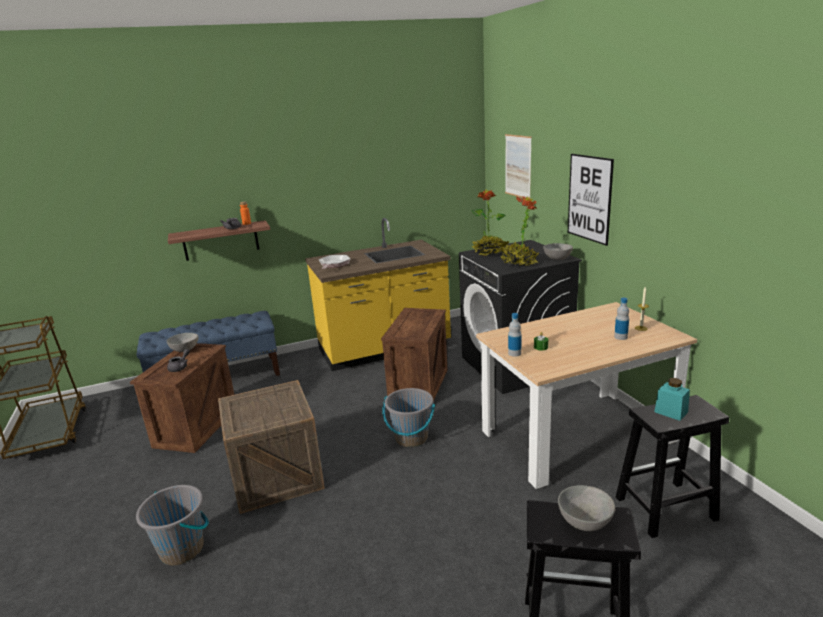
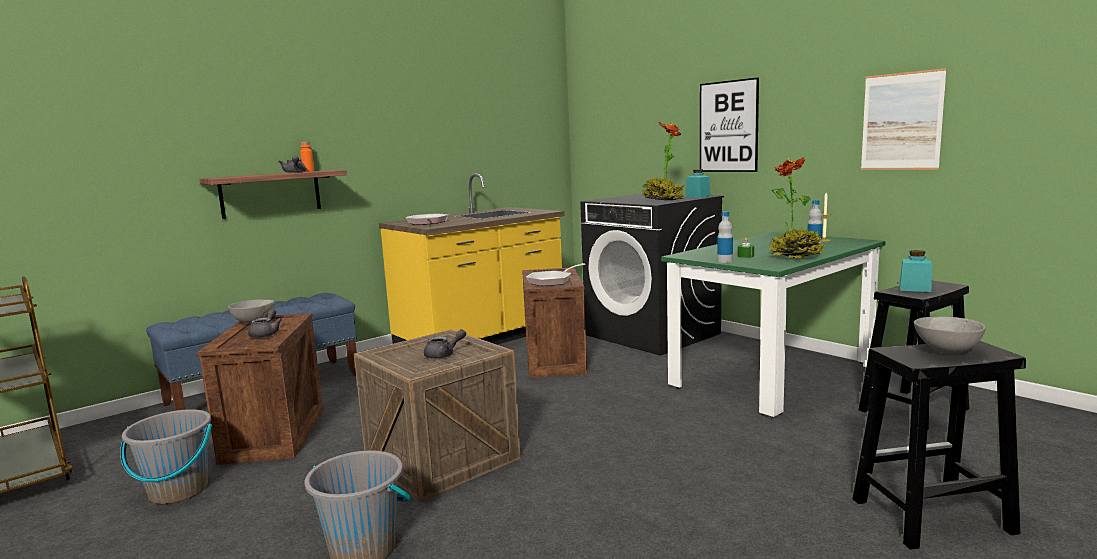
camera: 20 degrees left, 10 degrees down
grey bucket [382,388,435,447] -> grey bucket moved to [120,409,212,504]
potted plant [471,190,509,256] -> potted plant moved to [769,157,825,258]
beige dining table [476,302,697,489] -> green dining table [661,232,886,417]
picture [505,134,532,199] -> picture moved to [861,68,947,170]
grey bowl [543,243,573,260] -> turquoise jar [686,169,711,198]
none -> grey teapot [424,329,466,359]
none -> frying pan [526,263,586,286]

